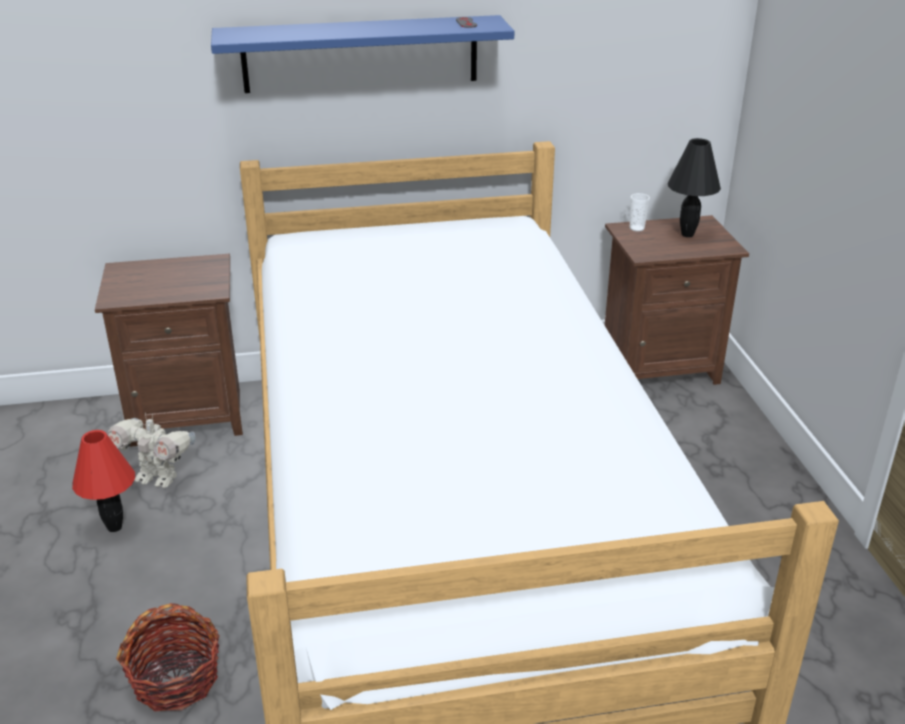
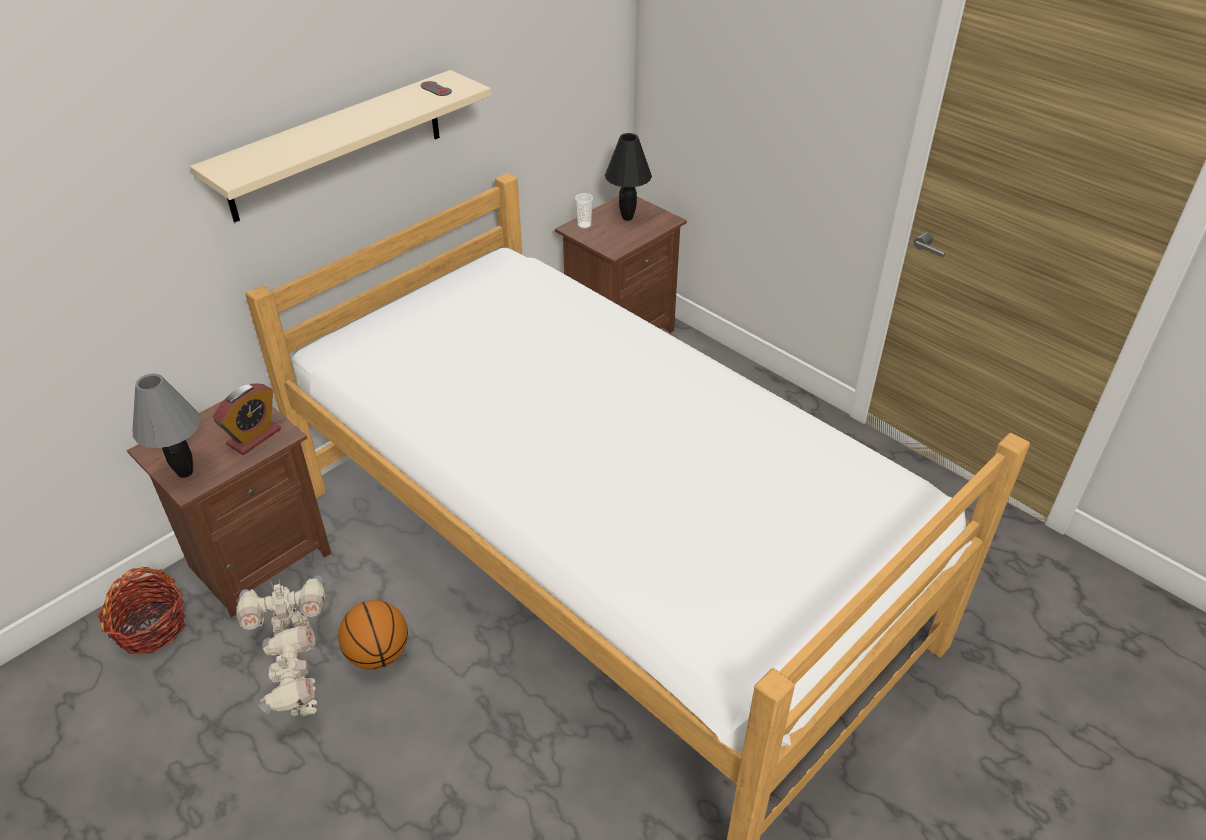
camera: 35 degrees left, 10 degrees up
red table lamp [72,430,135,532] -> toy robot [258,626,317,716]
basket [116,603,220,711] -> basket moved to [98,567,185,654]
blue shelf [211,15,514,93] -> beige shelf [190,70,491,222]
none -> grey table lamp [133,373,201,478]
none -> alarm clock [213,383,281,455]
none -> basketball [338,600,408,670]

